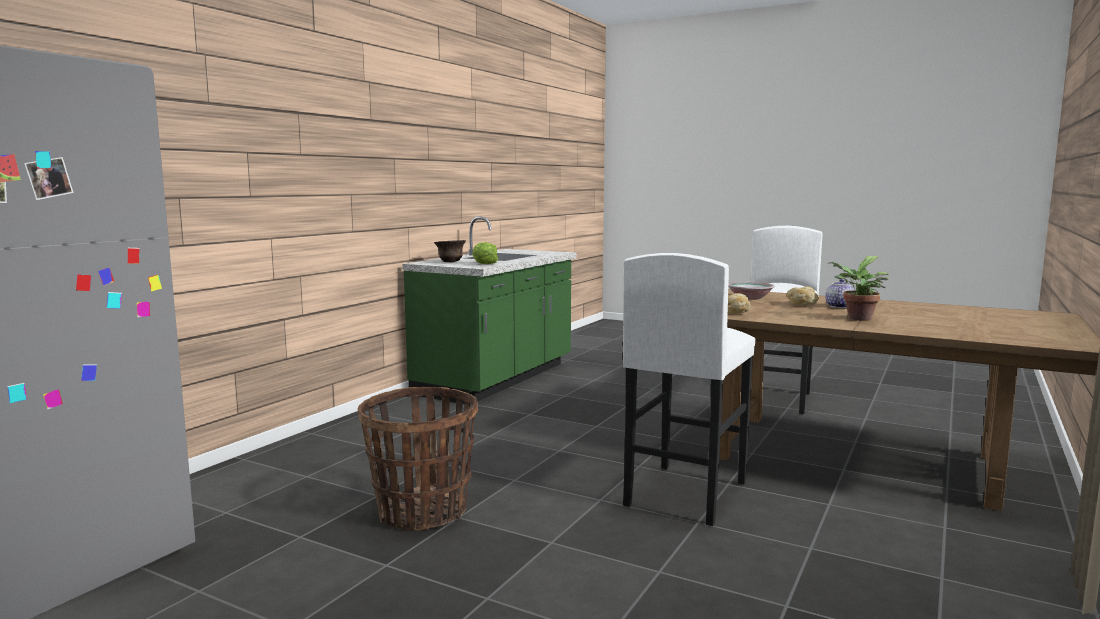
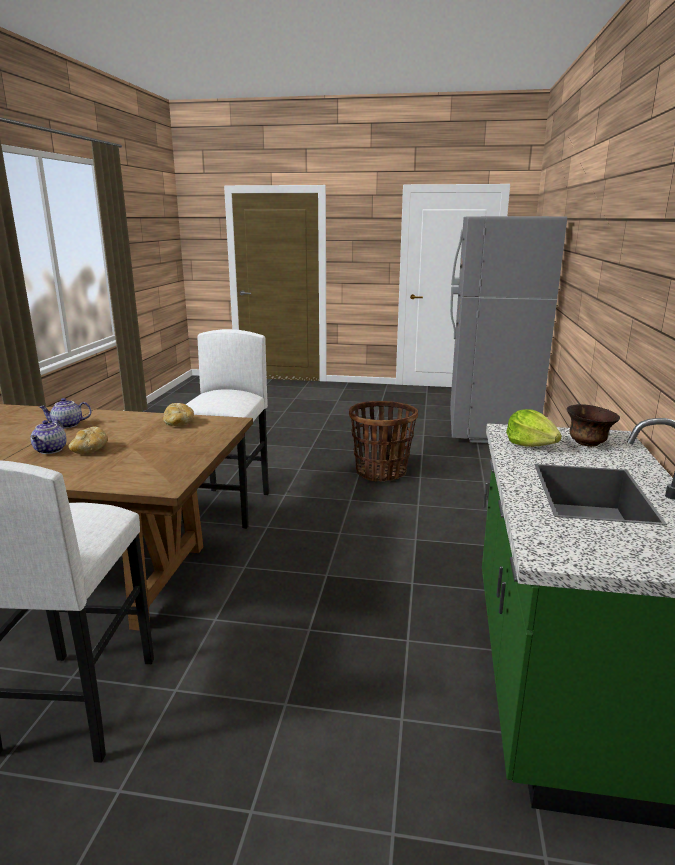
camera: 160 degrees right, 10 degrees up
bowl [728,282,775,300] -> none
potted plant [827,256,889,321] -> teapot [39,398,91,429]

